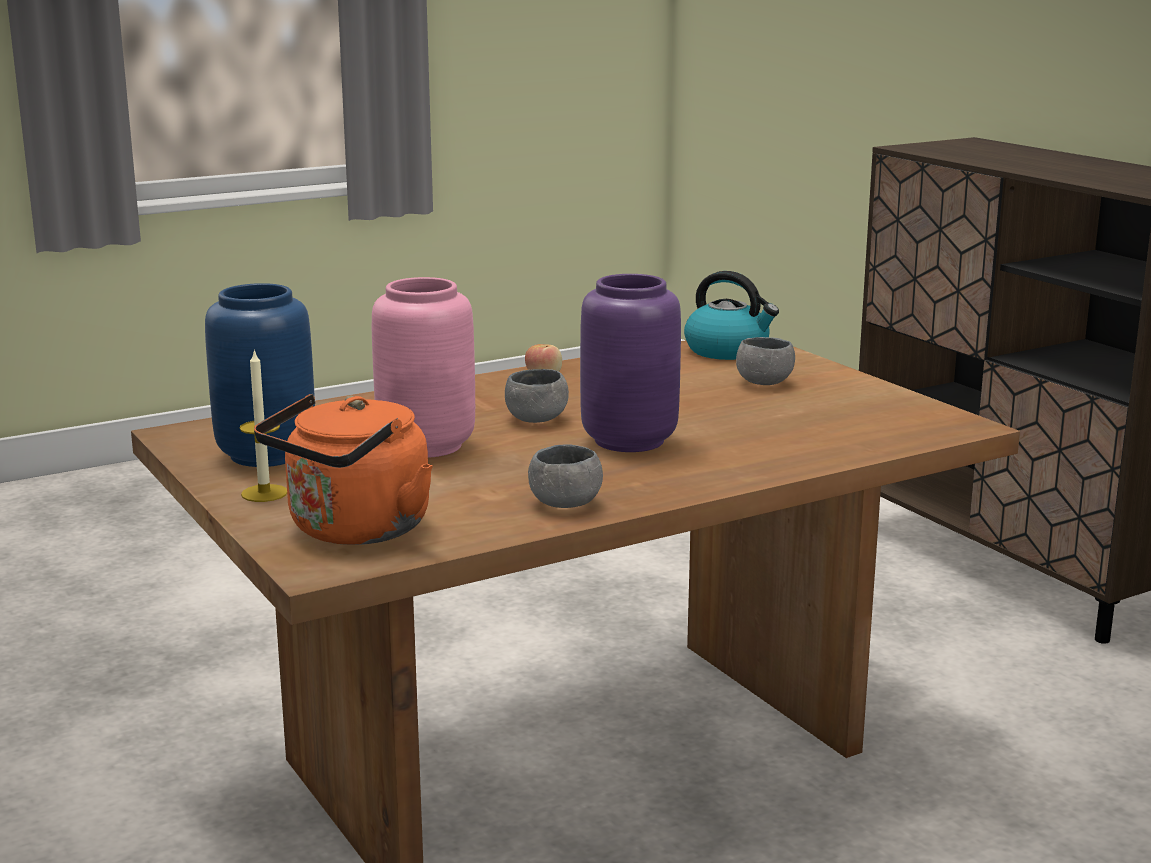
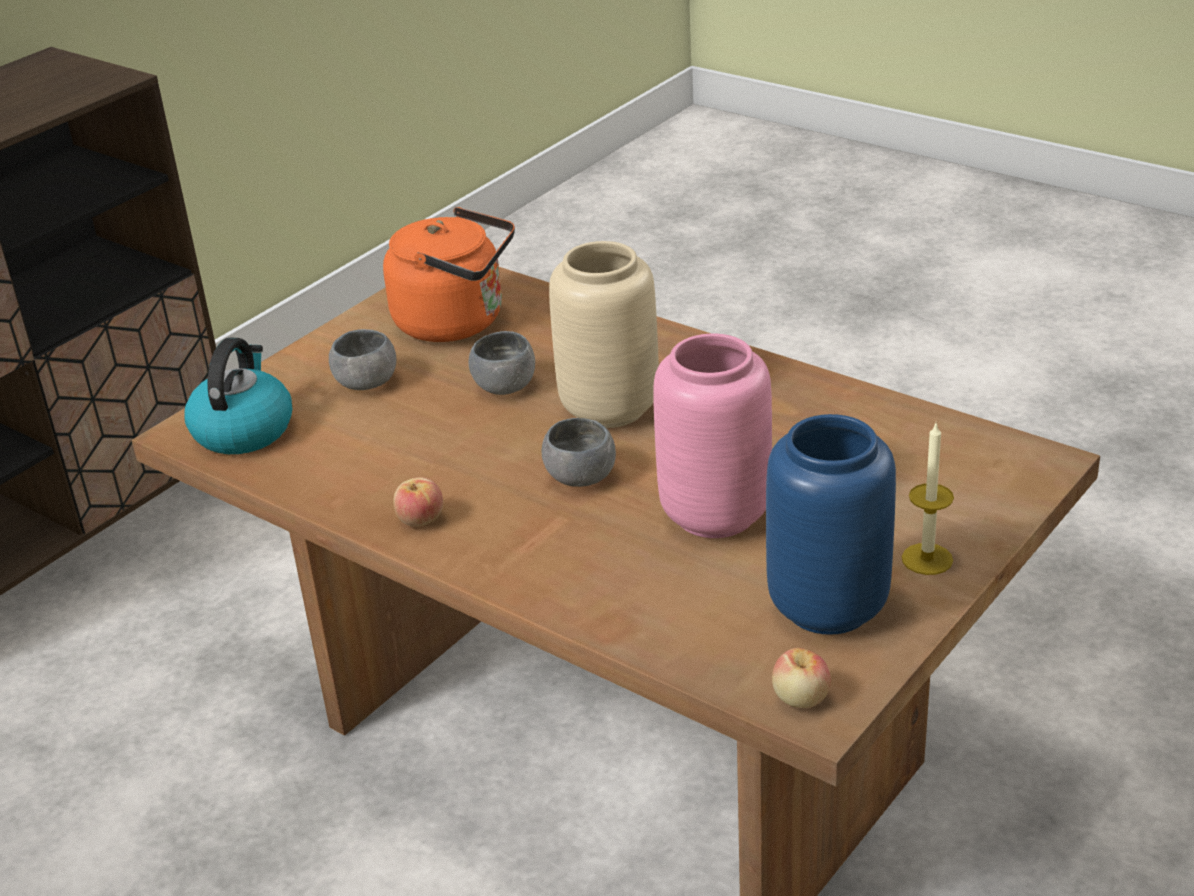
camera: 110 degrees left, 15 degrees up
orange kettle [254,394,433,545] -> orange kettle moved to [383,207,515,342]
grey bowl [528,445,603,508] -> grey bowl moved to [469,331,535,395]
purple vase [580,274,681,452] -> beige vase [549,241,659,428]
none -> apple [772,648,831,708]

